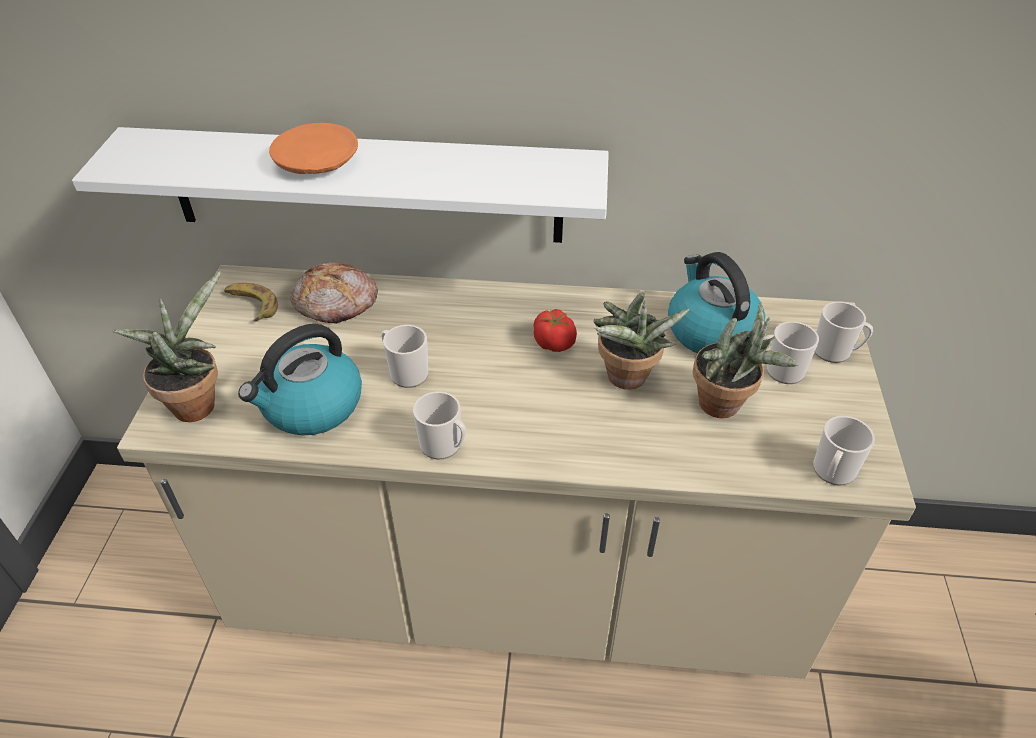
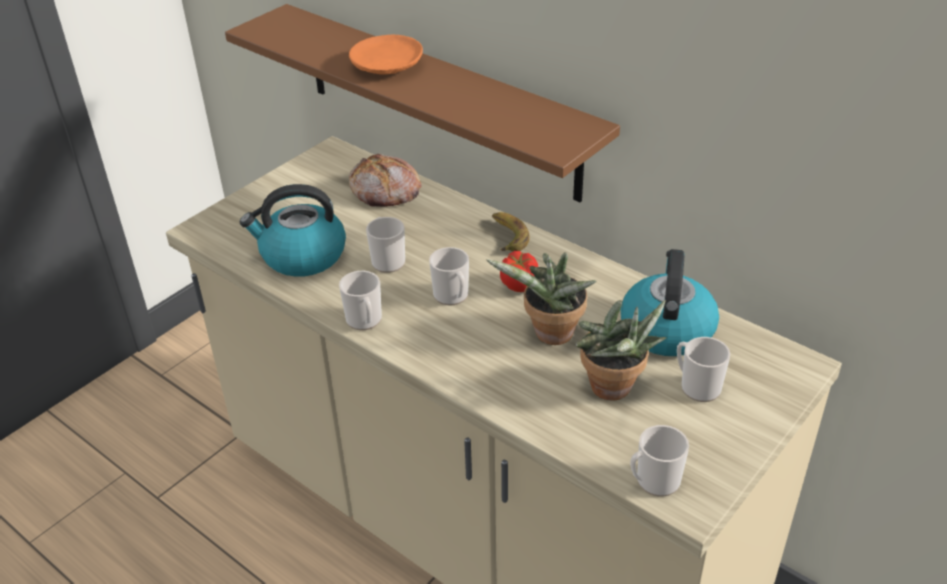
camera: 35 degrees right, 5 degrees down
white shelf [72,127,609,243] -> brown shelf [225,4,620,202]
potted plant [112,271,221,422] -> none
banana [224,283,278,321] -> banana moved to [492,212,530,251]
mug [814,301,873,363] -> mug moved to [429,247,469,305]

